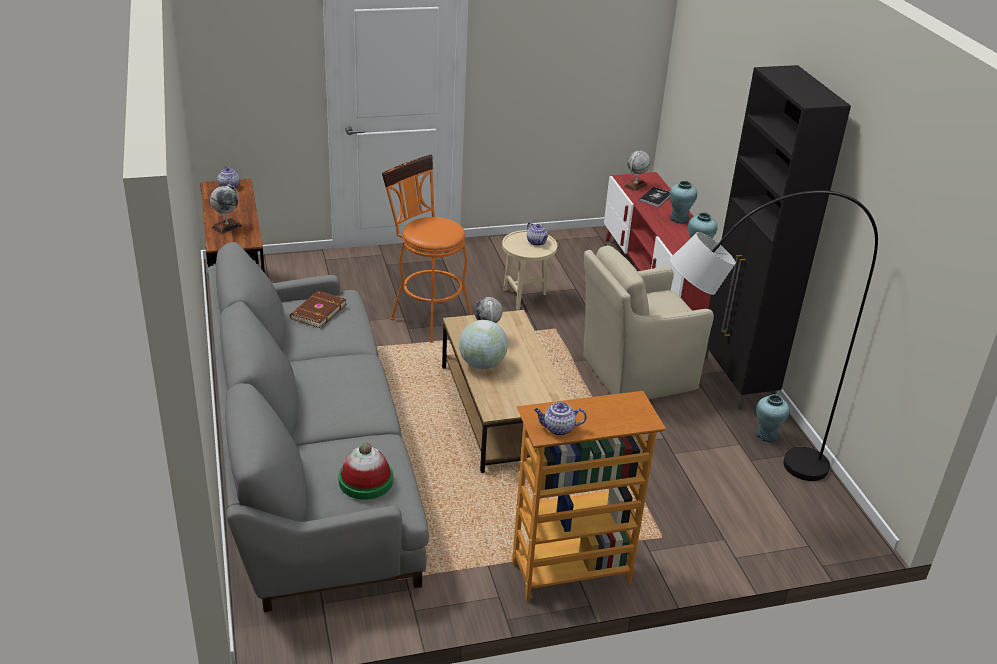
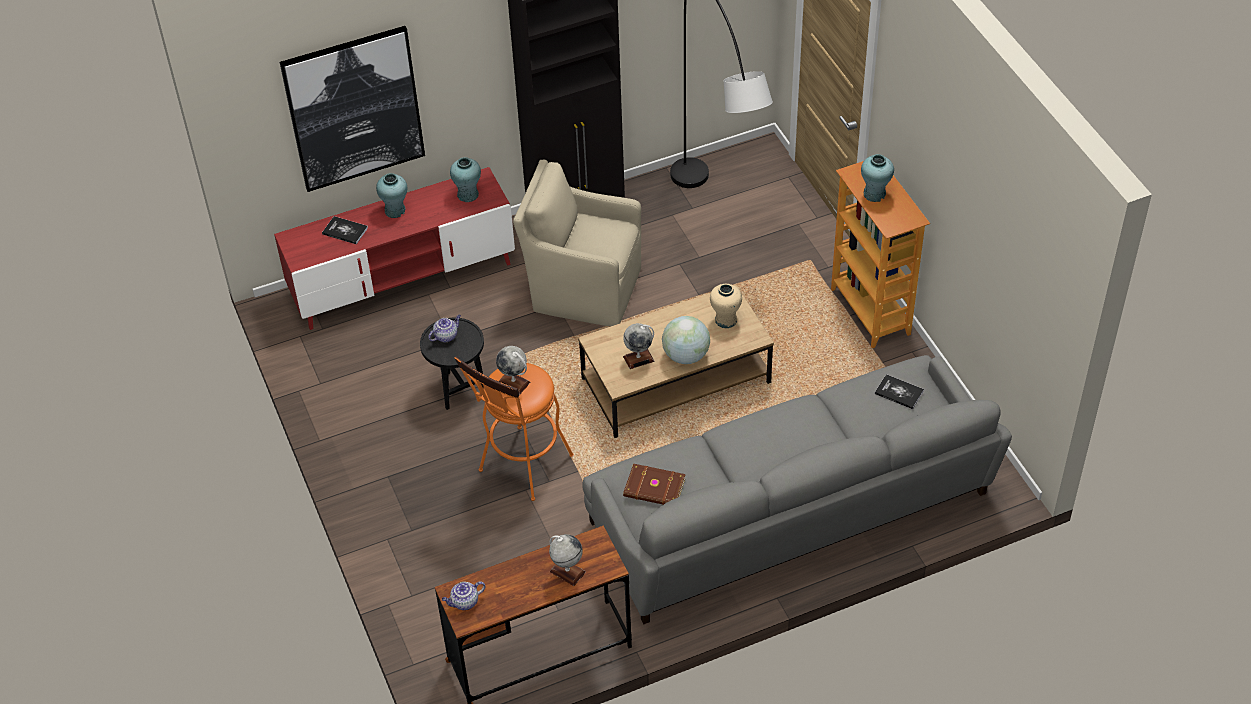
camera: 95 degrees left, 15 degrees up
hat [338,442,393,500] -> book [875,374,924,409]
beige side table [502,230,557,310] -> black side table [420,318,484,410]
teapot [534,402,587,436] -> none
beige armchair [583,245,714,400] -> beige armchair turned 135 degrees clockwise [513,160,641,327]
globe [624,150,651,191] -> globe moved to [496,346,530,395]
turquoise vase [756,394,790,442] -> turquoise vase moved to [861,154,894,202]
none -> picture [280,26,425,192]
none -> beige vase [710,284,742,328]

